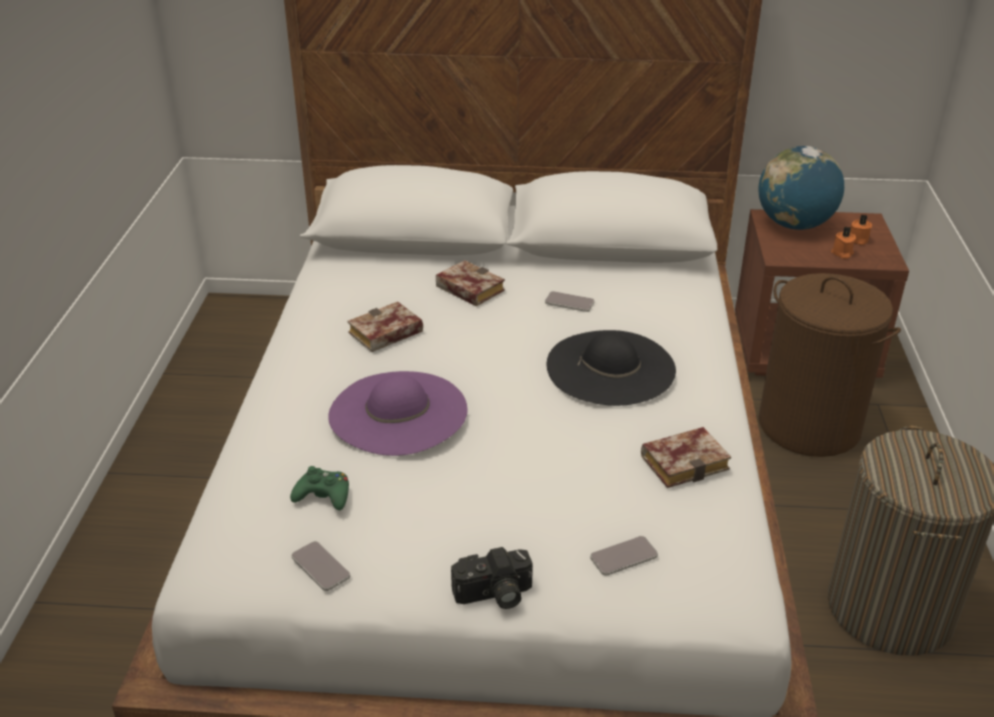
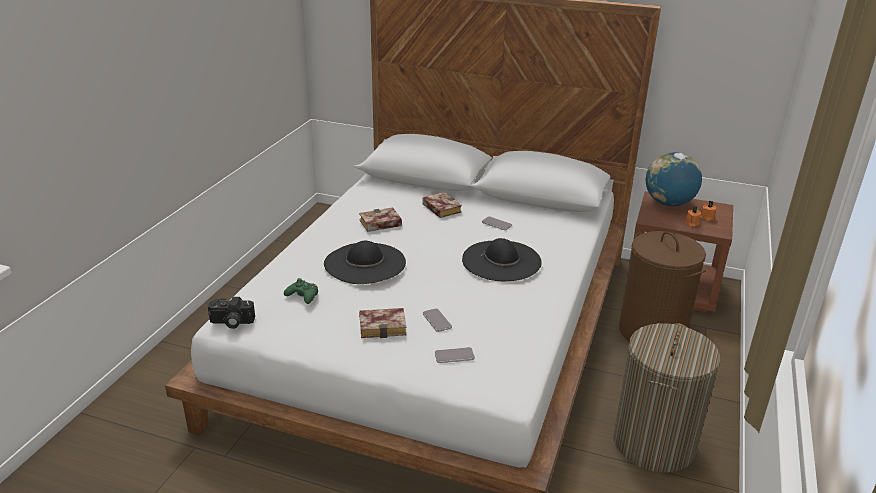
camera: 15 degrees right, 5 degrees down
phone [292,541,350,591] -> phone moved to [423,308,452,332]
purple hat [328,371,467,456] -> black hat [324,241,406,284]
camera [451,547,533,609] -> camera moved to [208,297,255,329]
book [641,427,731,488] -> book moved to [359,308,406,338]

